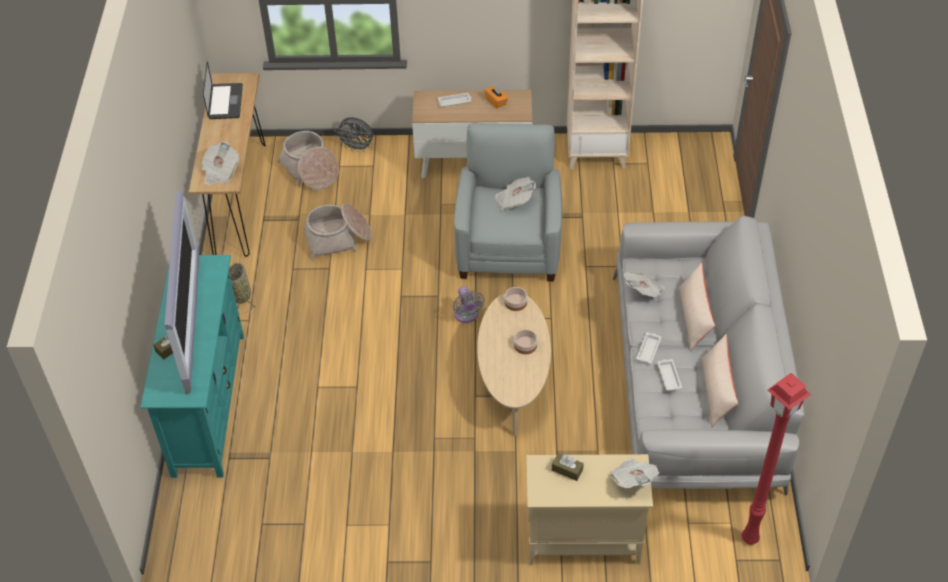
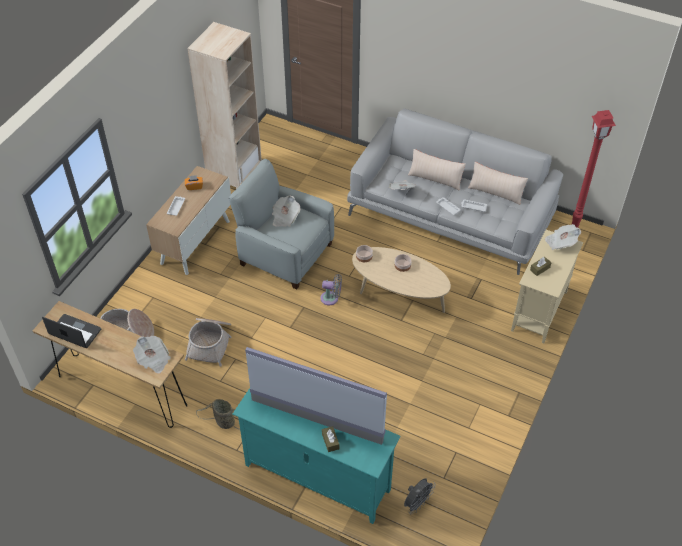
camera: 65 degrees left, 0 degrees up
grey fan [335,117,373,152] -> grey fan moved to [404,478,436,514]

